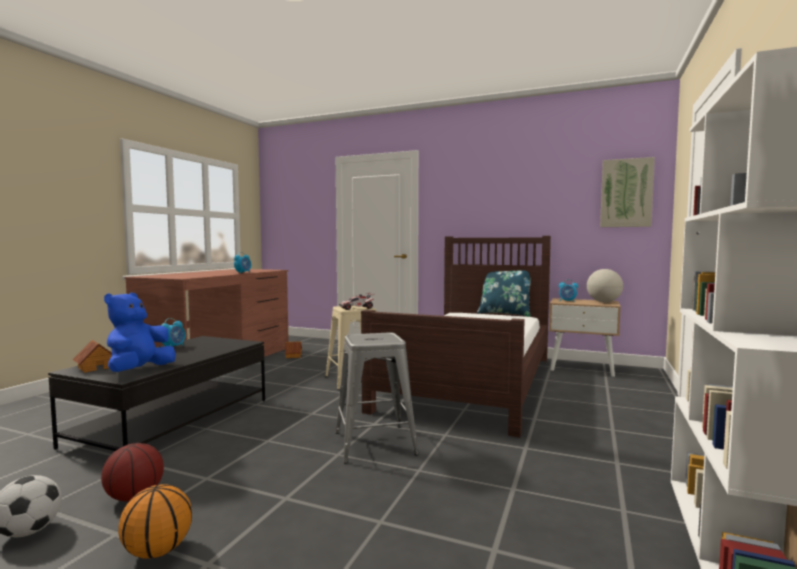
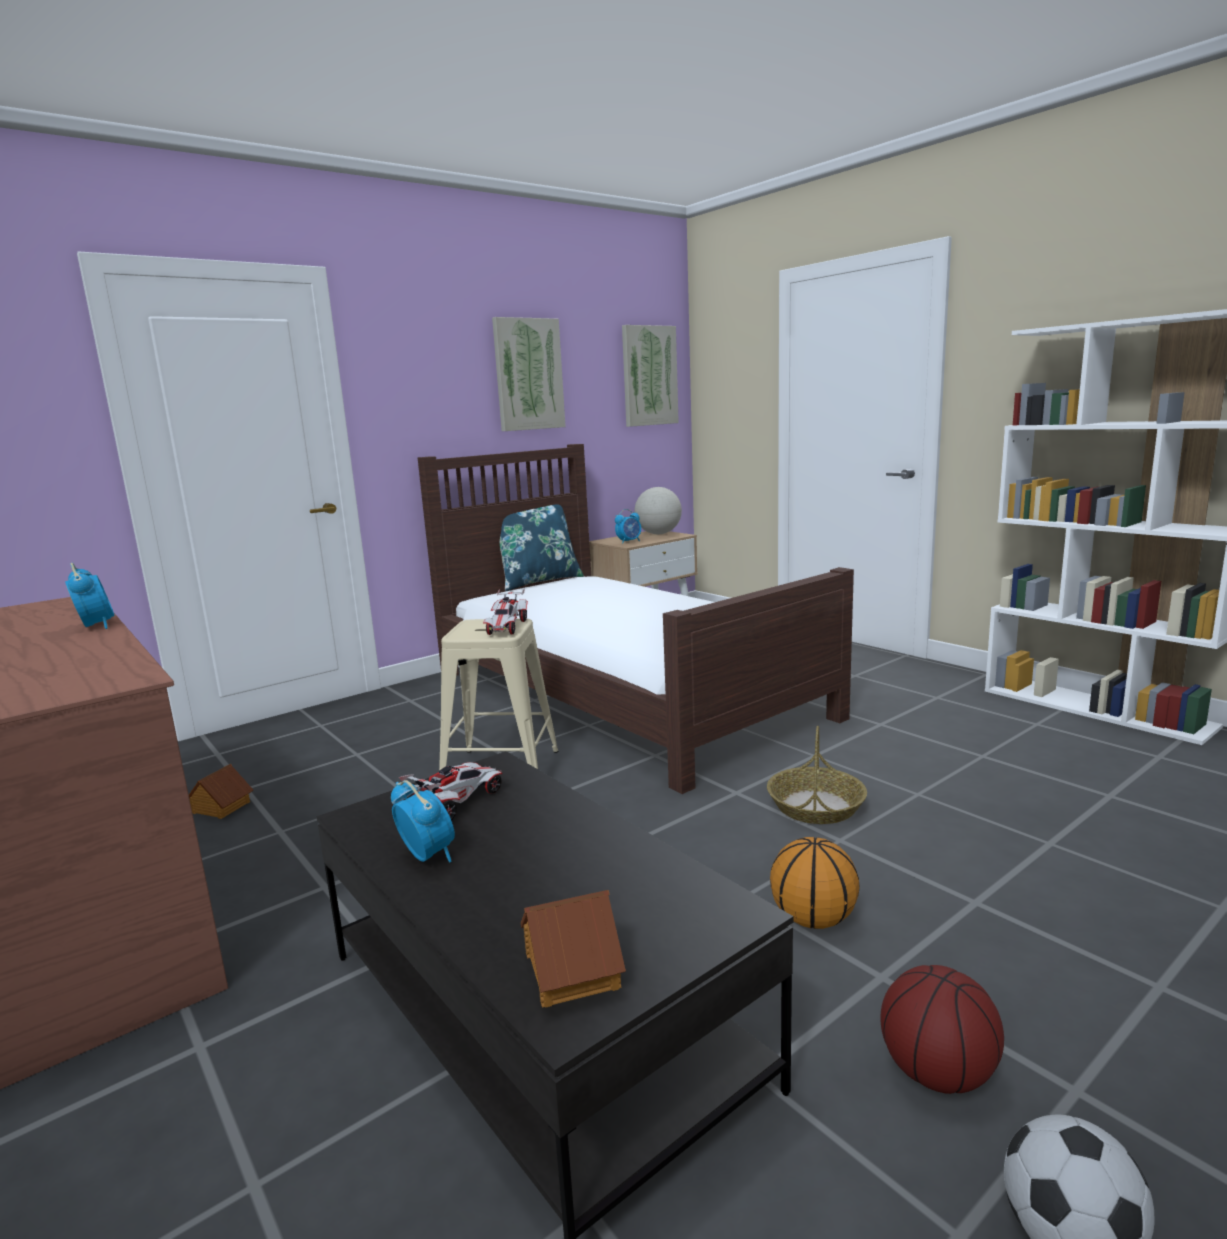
camera: 60 degrees left, 10 degrees up
blue plush toy [104,293,176,372] -> none
basketball [118,484,192,559] -> basketball moved to [770,837,859,929]
grey stool [335,333,418,463] -> basket [767,726,867,824]
none -> toy car [399,762,502,821]
none -> picture [492,317,566,431]

